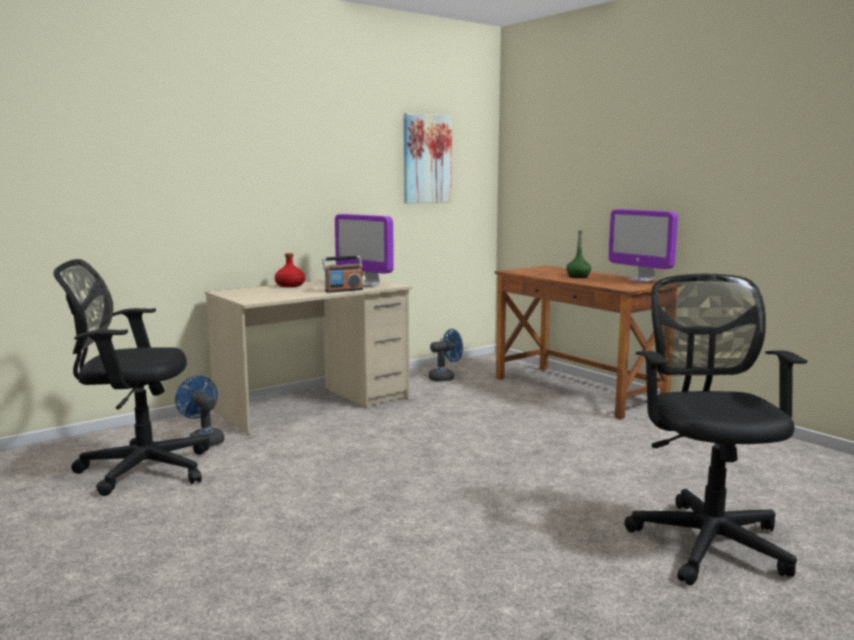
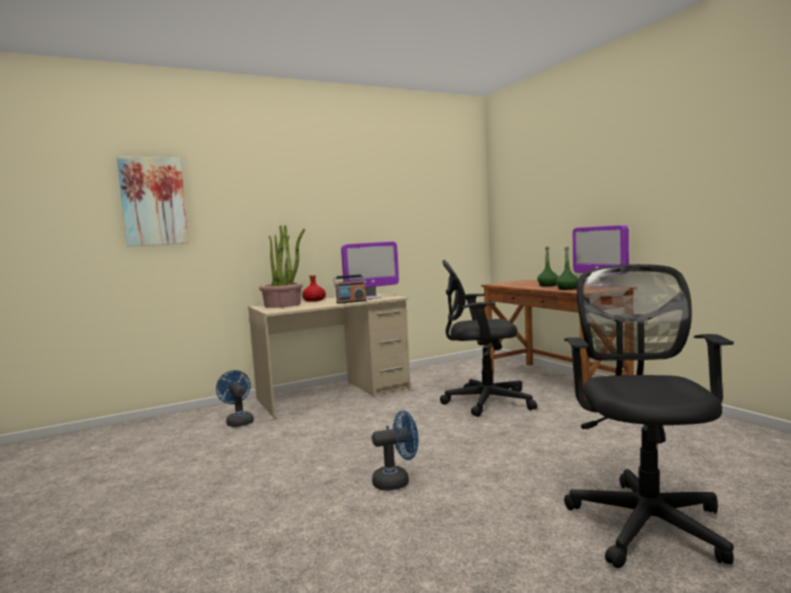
camera: 10 degrees right, 5 degrees down
black office chair [53,259,210,496] -> black office chair moved to [440,260,537,417]
monitor [335,214,394,287] -> monitor turned 75 degrees counterclockwise [341,242,399,299]
picture [403,113,452,204] -> picture moved to [117,156,189,246]
blue fan [428,329,463,381] -> blue fan moved to [372,411,419,491]
none -> potted plant [259,225,305,308]
none -> green bottle [556,247,578,290]

